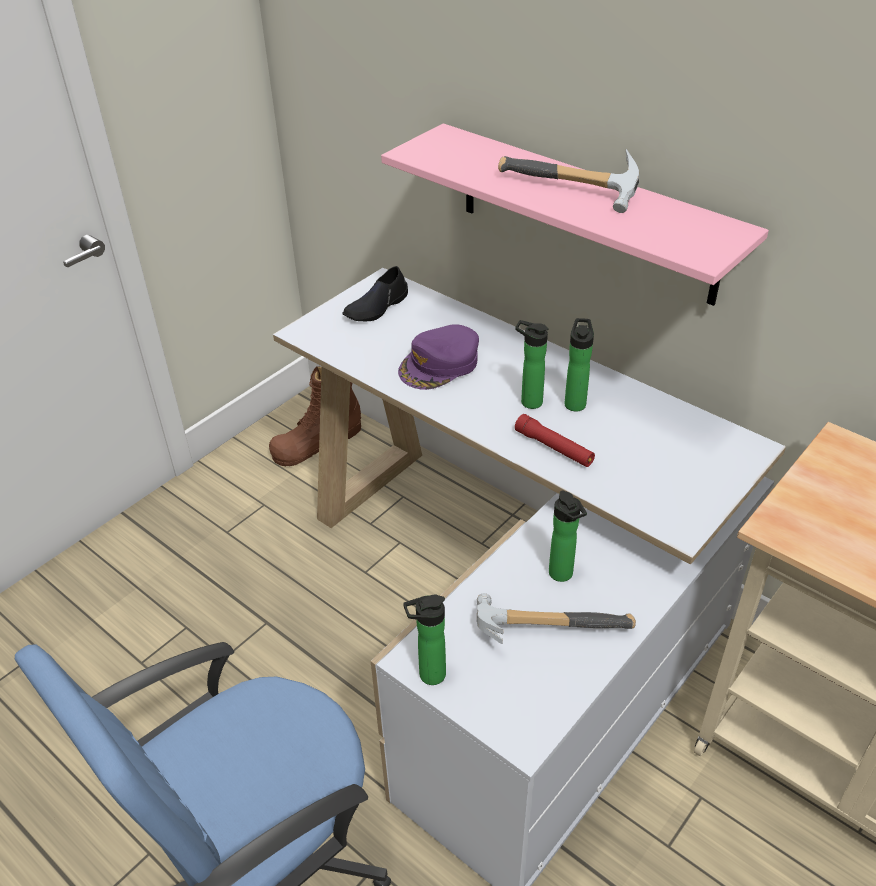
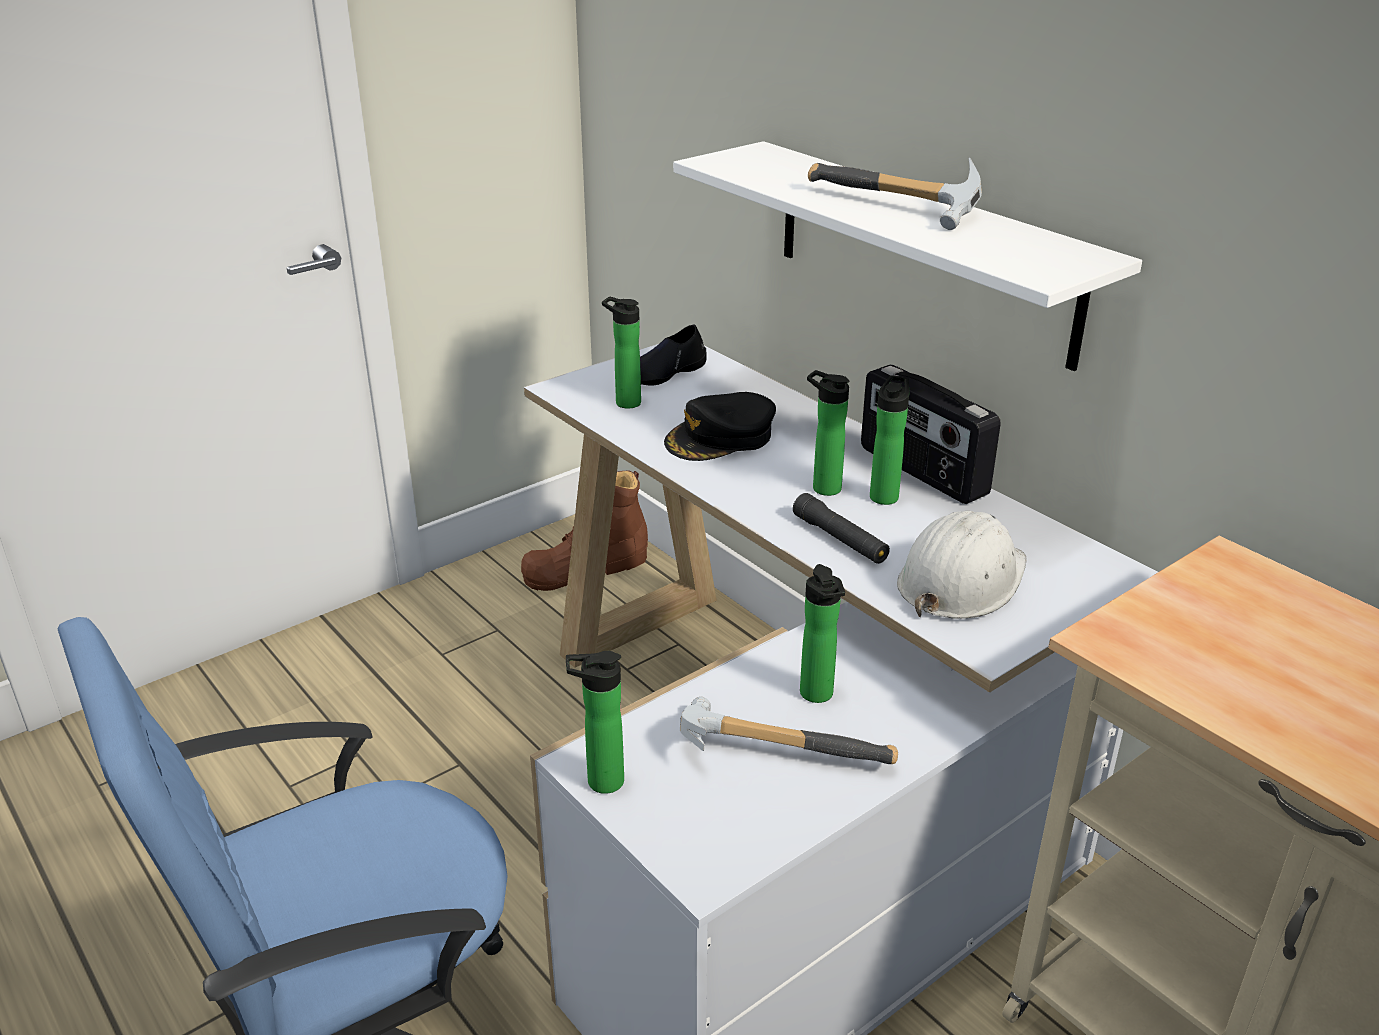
camera: 10 degrees right, 10 degrees down
pink shelf [381,124,769,306] -> white shelf [673,141,1142,371]
purple cap [398,324,479,390] -> black cap [664,392,776,461]
red flashlight [515,414,595,467] -> black flashlight [793,493,890,564]
none -> bottle [602,297,641,408]
none -> radio [861,365,1001,504]
none -> white hard hat [897,511,1027,619]

